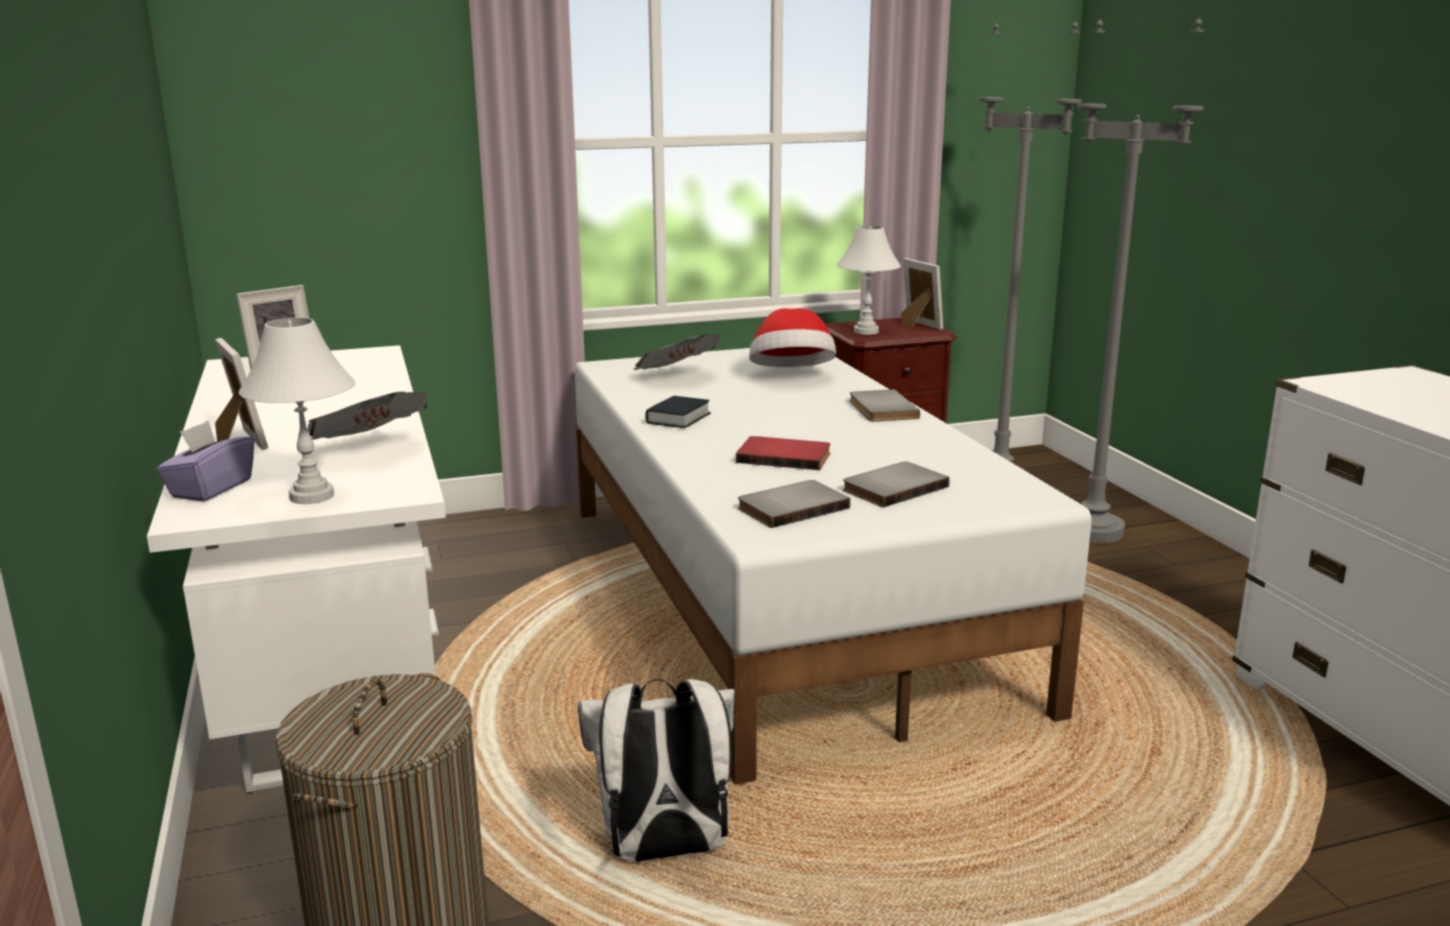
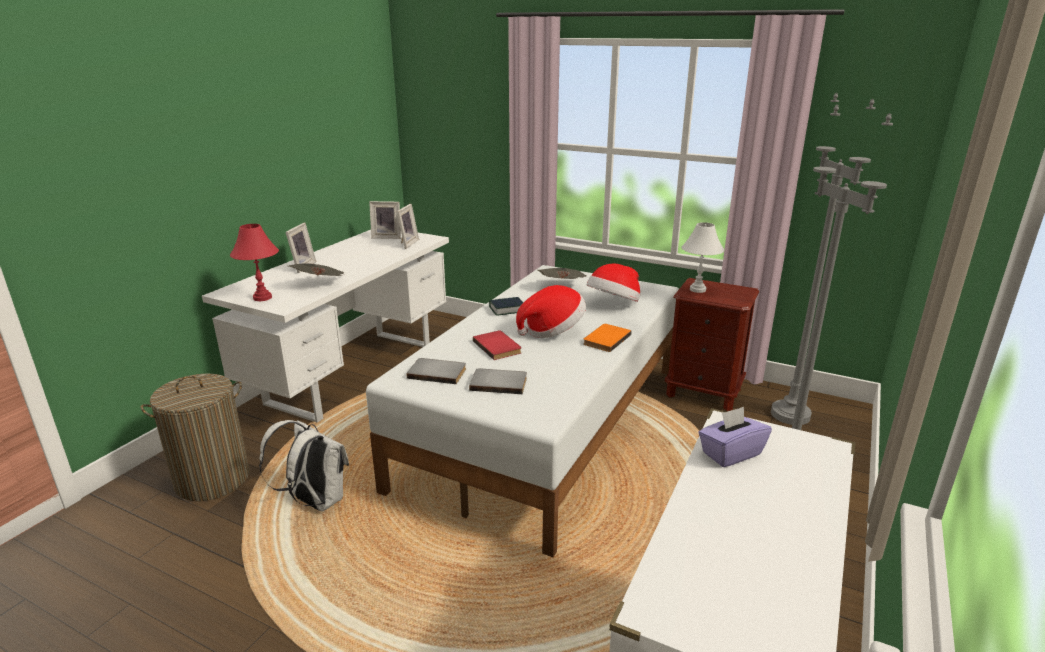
camera: 45 degrees right, 5 degrees up
purple tissue box [156,421,254,502] -> purple tissue box moved to [698,407,772,467]
white table lamp [239,318,355,504] -> red table lamp [230,224,279,301]
grey book [849,389,920,422] -> orange book [583,324,631,352]
picture frame [900,258,943,330] -> picture frame moved to [397,204,419,249]
none -> hat [516,285,586,338]

